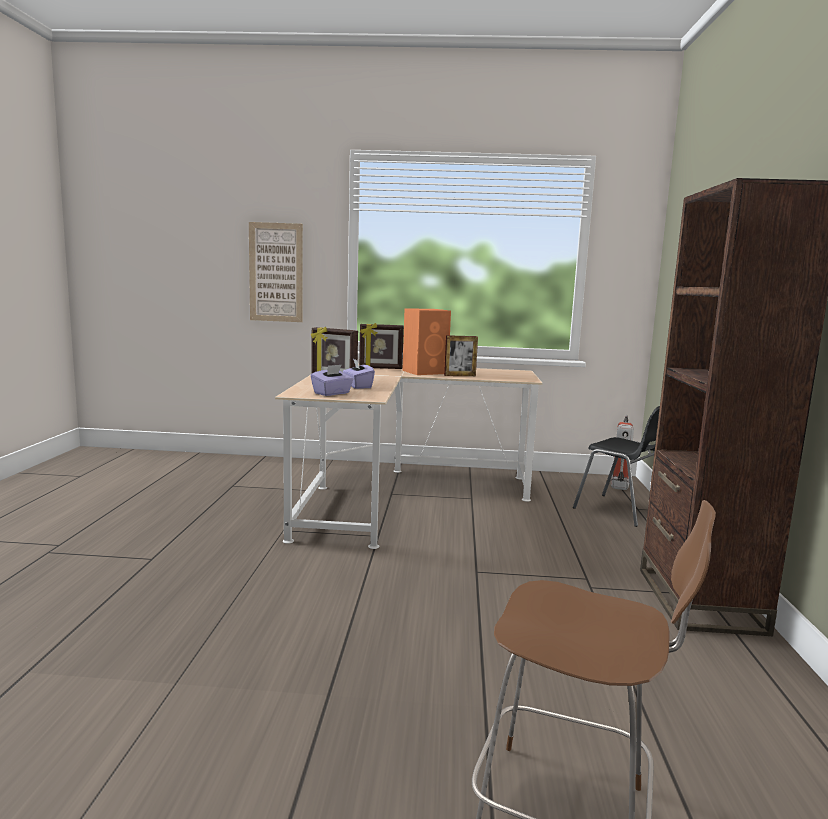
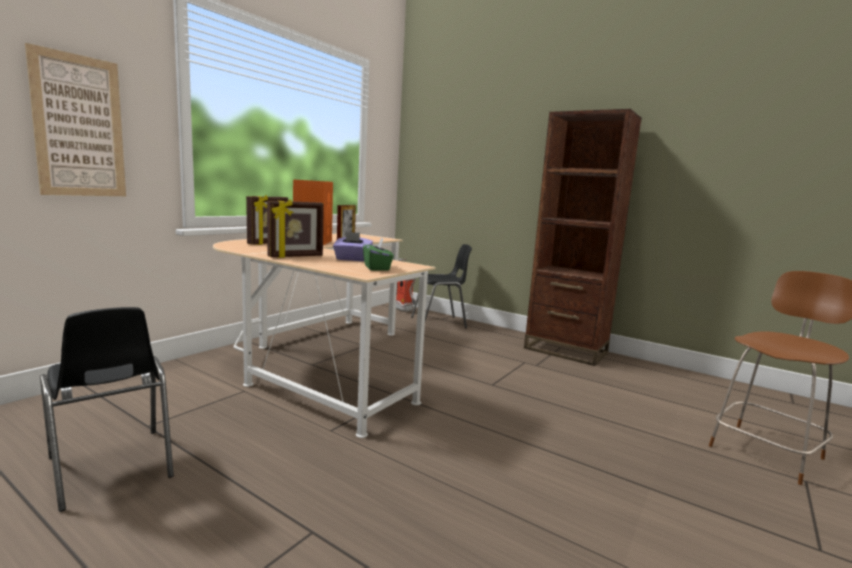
camera: 60 degrees left, 0 degrees up
purple tissue box [311,364,353,396] -> green tissue box [363,237,394,271]
none -> black chair [40,307,174,512]

